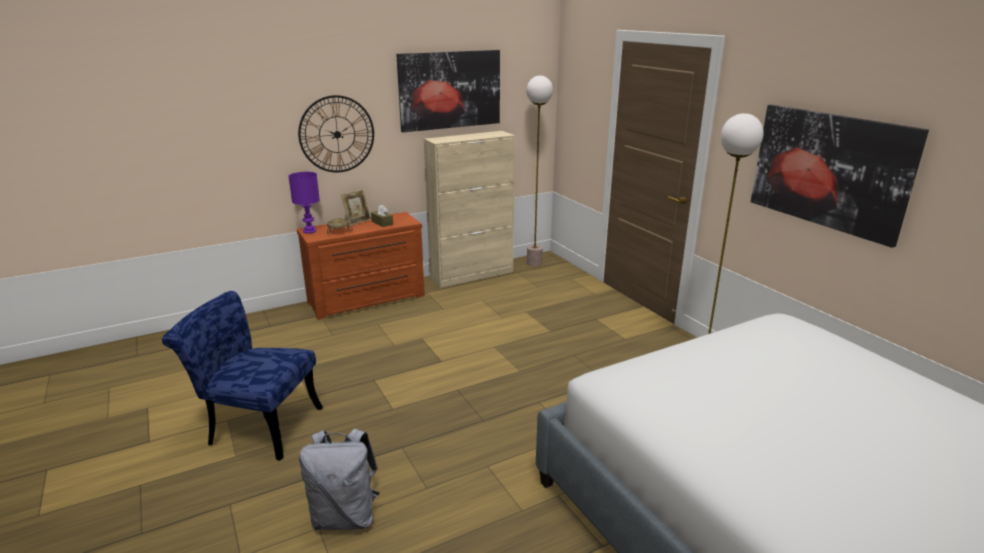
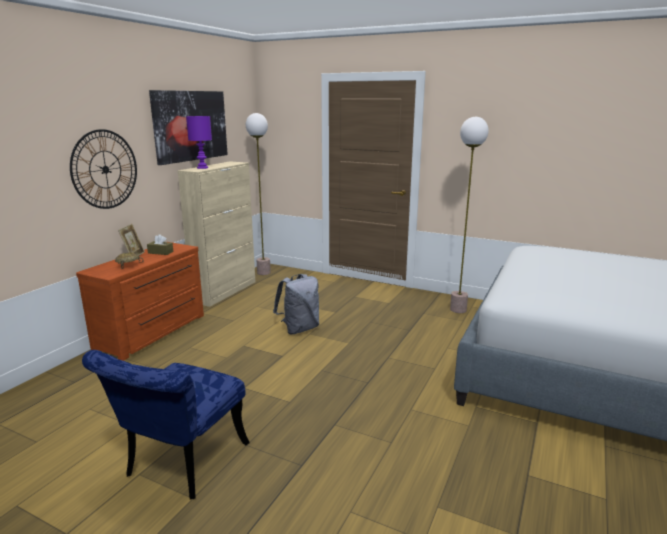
camera: 35 degrees left, 5 degrees down
blue chair [162,291,323,461] -> blue chair turned 45 degrees counterclockwise [82,350,250,499]
purple table lamp [288,172,320,233] -> purple table lamp moved to [186,116,212,169]
grey backpack [299,428,380,530] -> grey backpack moved to [273,274,319,334]
picture [751,105,929,248] -> none

